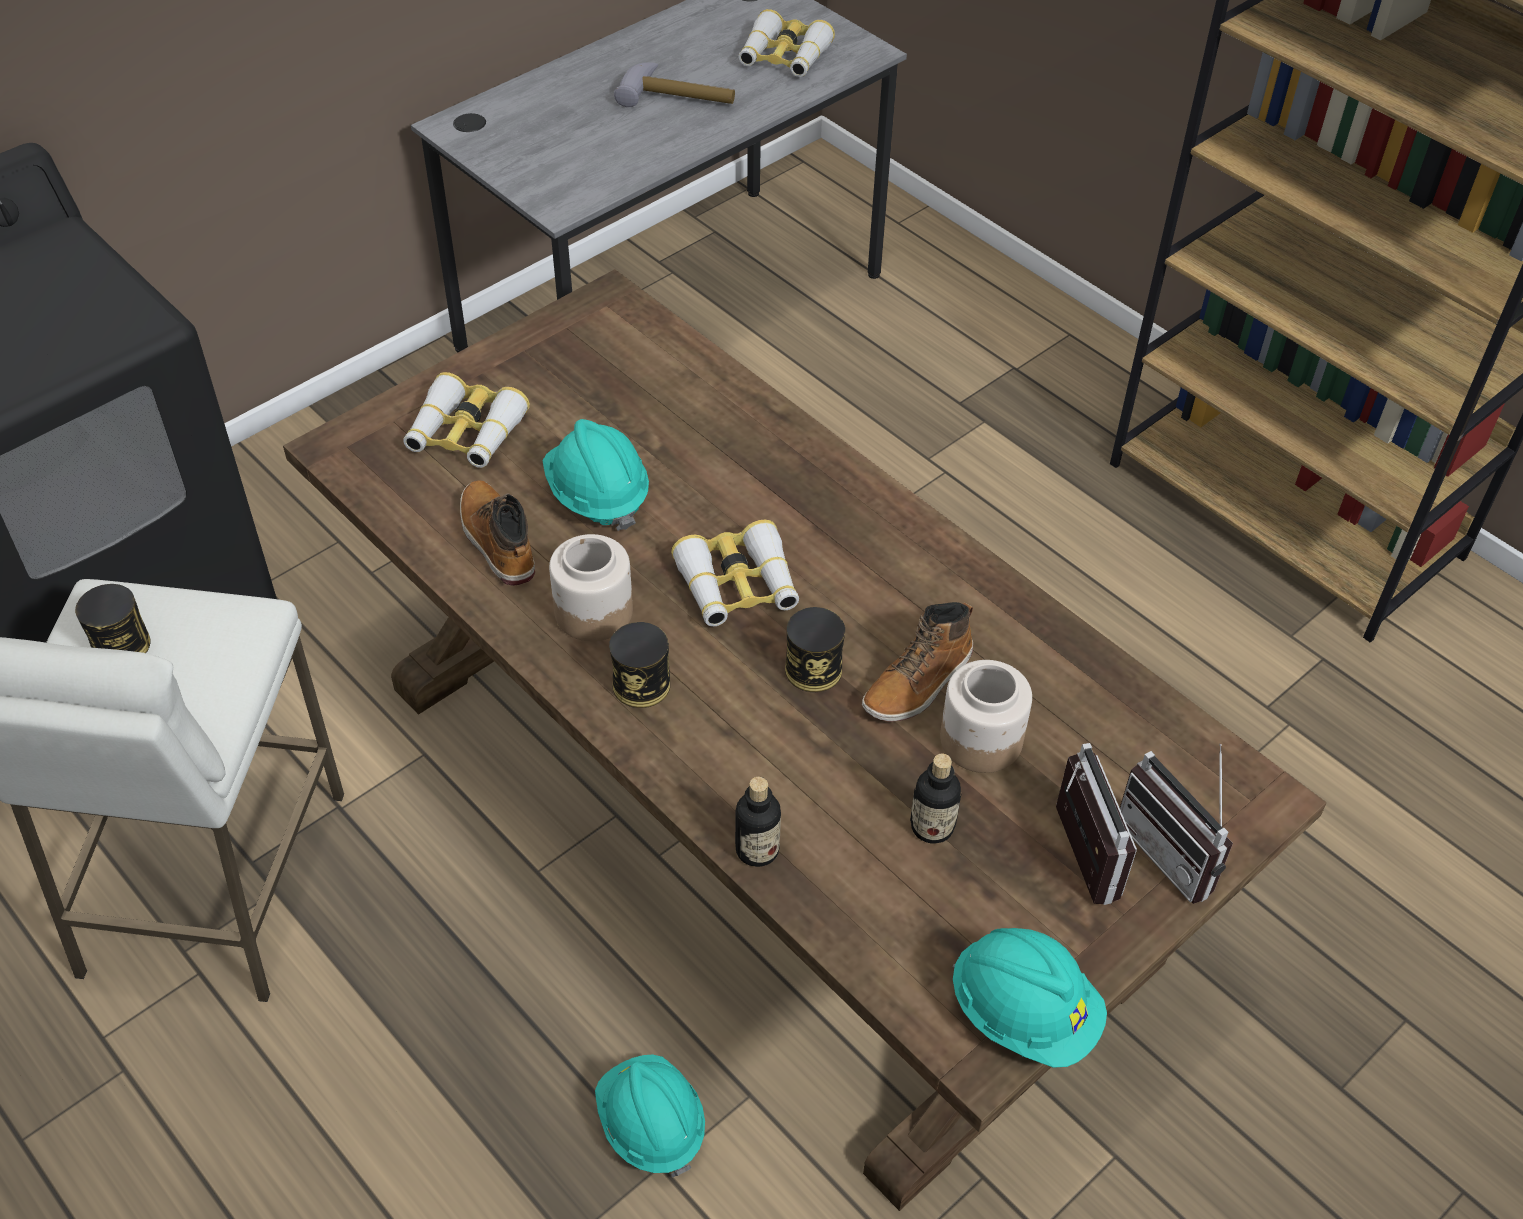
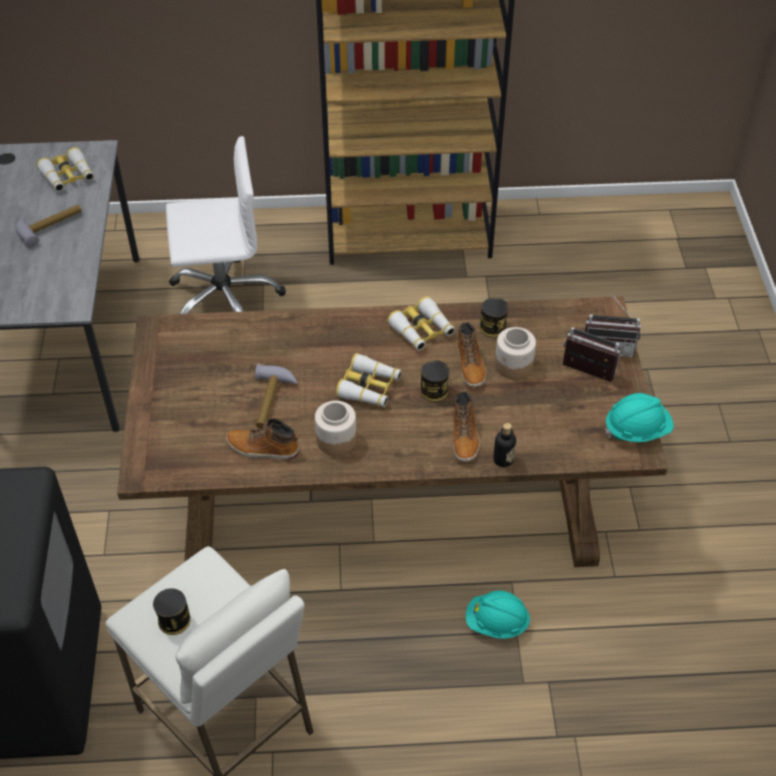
camera: 50 degrees left, 0 degrees up
binoculars [404,372,530,468] -> binoculars moved to [387,296,455,351]
turquoise hard hat [543,419,649,531] -> hammer [255,363,297,428]
can [609,622,670,708] -> can moved to [480,298,509,337]
bottle [910,754,962,843] -> none
none -> white office chair [166,136,286,314]
none -> boot [453,391,480,462]

